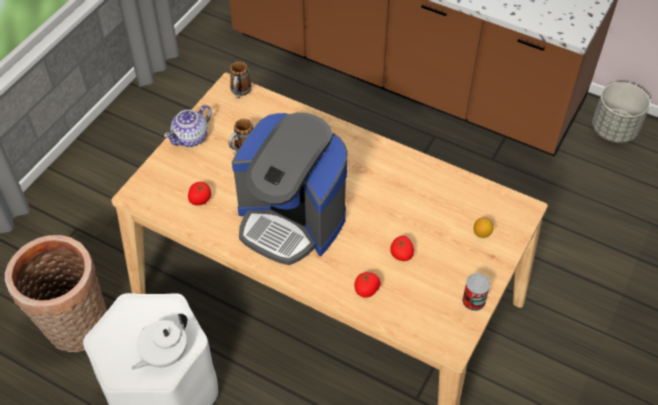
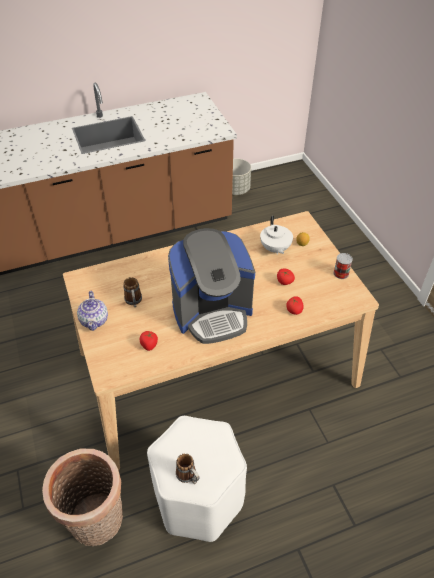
camera: 50 degrees left, 5 degrees down
white teapot [132,314,187,370] -> white teapot moved to [260,216,293,255]
mug [230,61,252,98] -> mug moved to [176,453,200,484]

